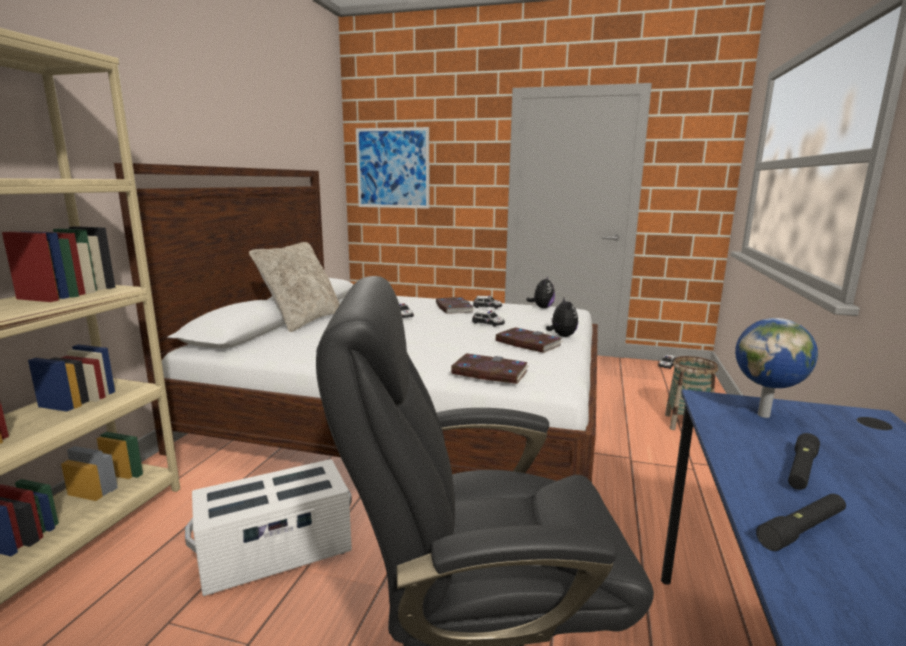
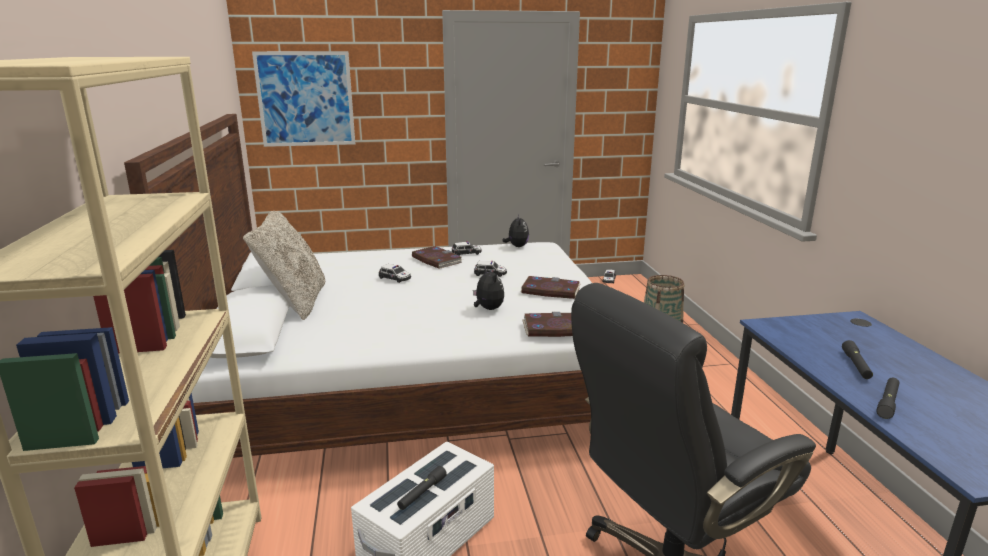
camera: 25 degrees left, 5 degrees up
plush toy [546,296,578,337] -> plush toy moved to [473,267,504,310]
globe [735,318,818,418] -> none
none -> black flashlight [397,466,447,510]

